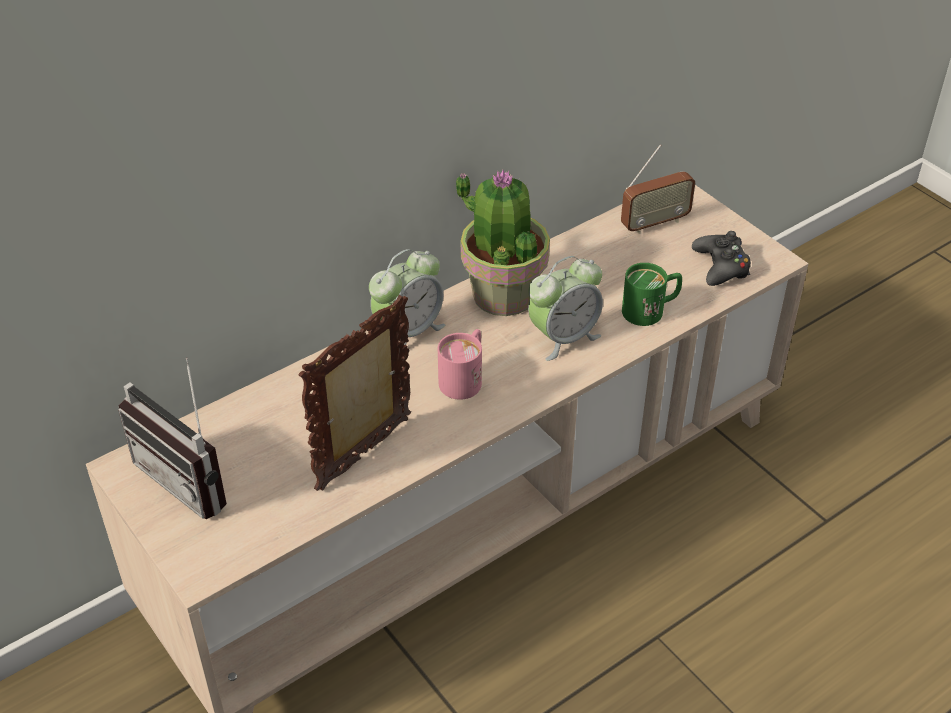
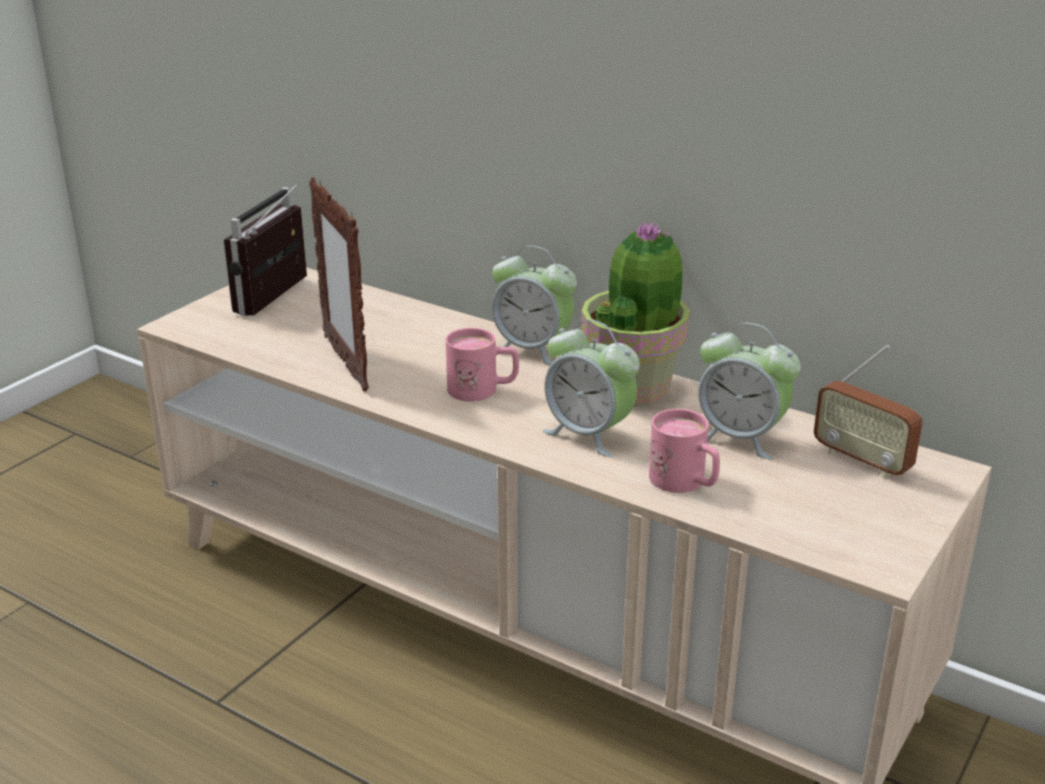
camera: 70 degrees right, 15 degrees down
picture frame [298,295,411,491] -> picture frame turned 135 degrees counterclockwise [309,177,369,392]
green mug [622,263,682,326] -> pink mug [649,409,720,493]
black game controller [692,231,751,286] -> none
none -> alarm clock [698,323,801,460]

